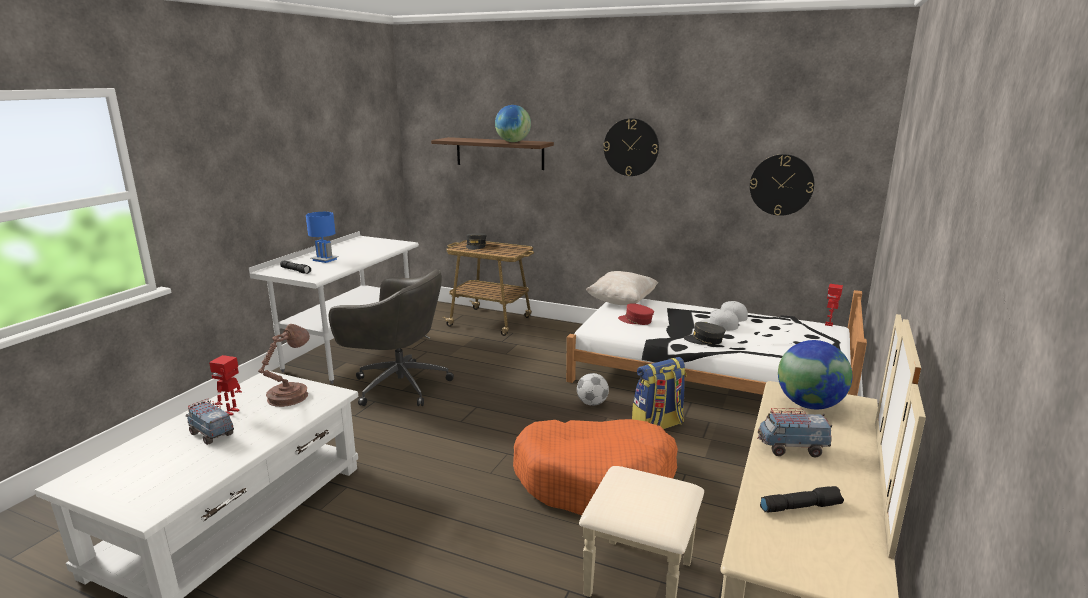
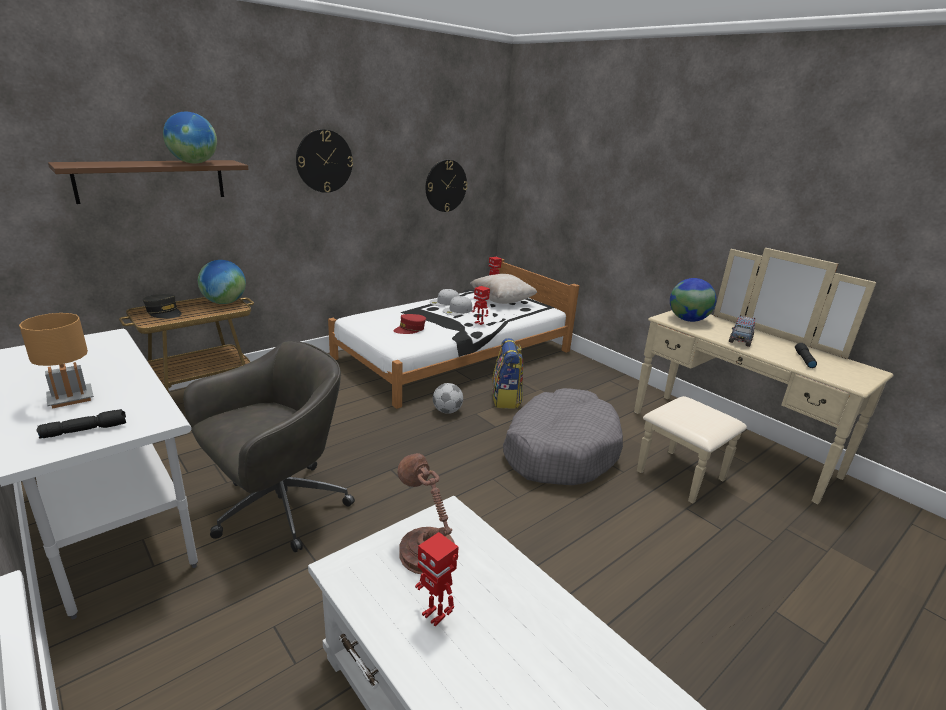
camera: 65 degrees left, 5 degrees up
toy truck [186,398,234,445] -> none
blue table lamp [306,212,339,263] -> brown table lamp [19,313,94,409]
orange dog bed [513,419,678,515] -> grey dog bed [503,388,623,485]
beige pillow [586,271,658,305] -> beige pillow moved to [470,274,537,304]
grey cap [684,322,726,345] -> toy robot [471,286,490,325]
none -> globe [198,260,246,304]

